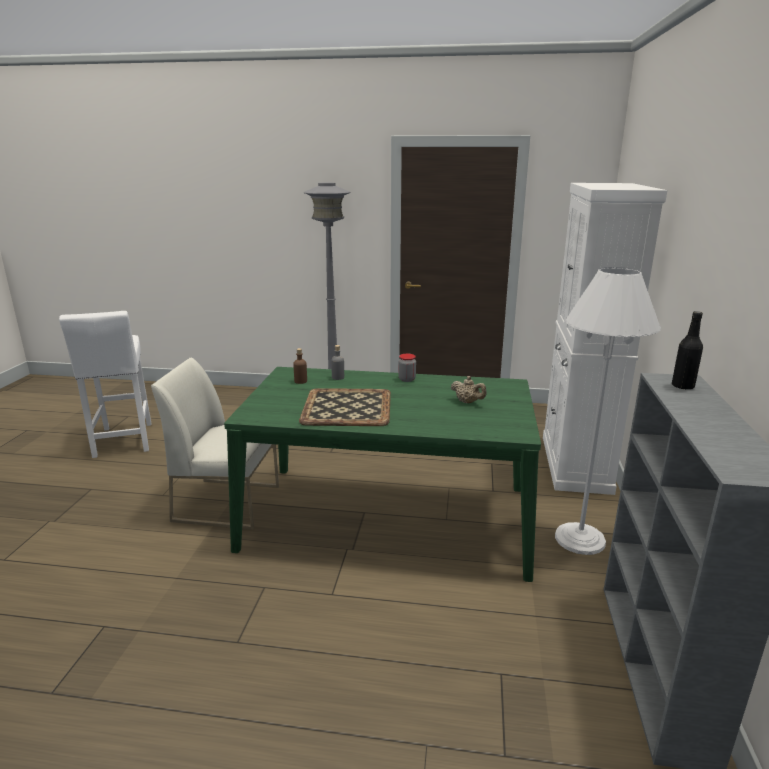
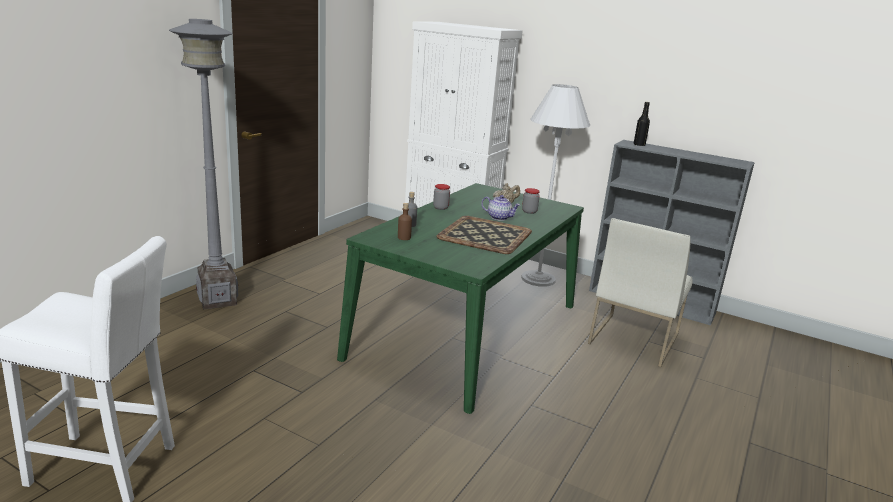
camera: 70 degrees left, 0 degrees up
white chair [151,357,279,530] -> white chair moved to [588,218,693,367]
none -> teapot [481,195,520,221]
none -> jar [522,188,540,214]

